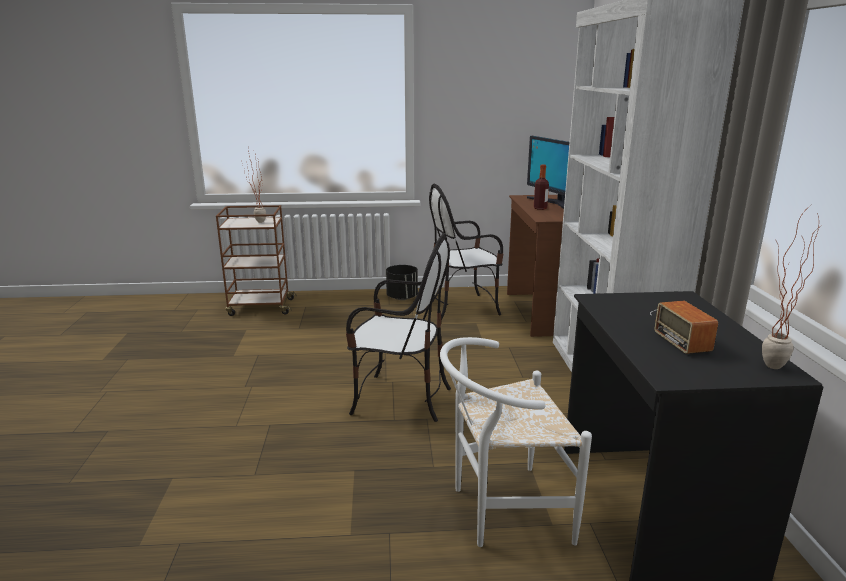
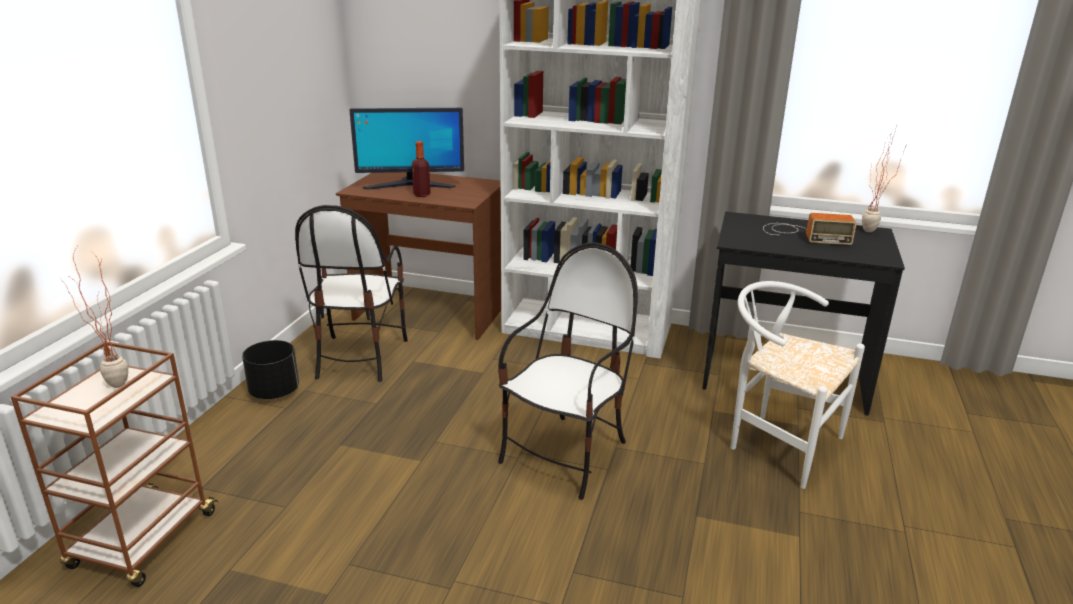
camera: 70 degrees left, 5 degrees up
white chair [440,337,592,547] -> white chair turned 120 degrees clockwise [731,281,865,489]

